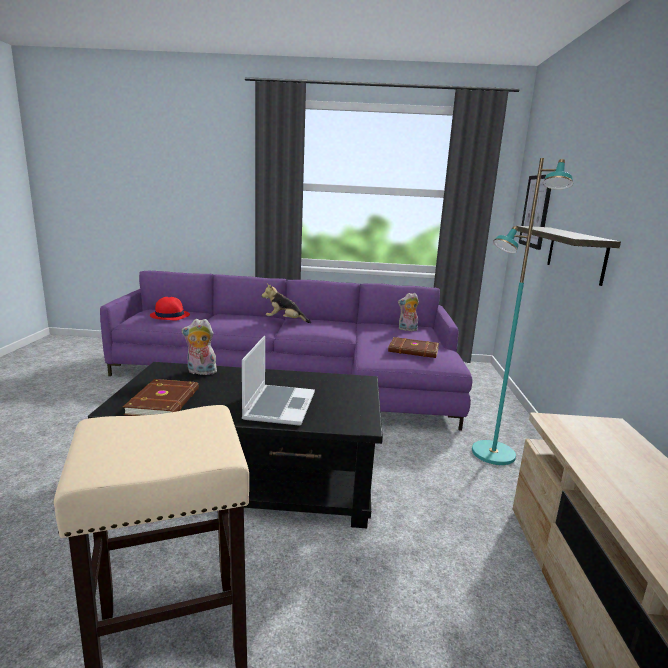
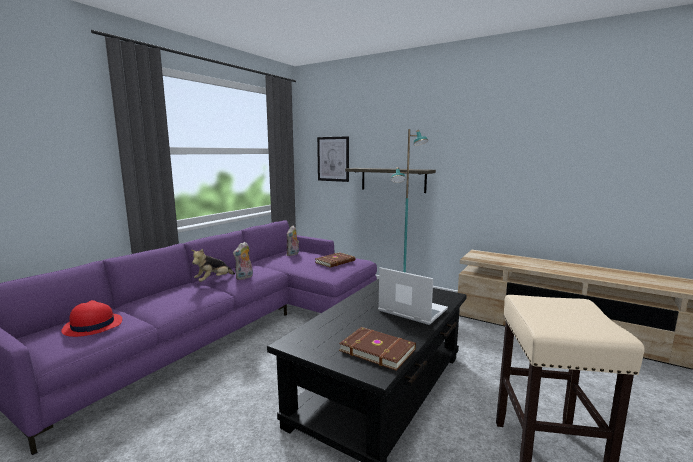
camera: 60 degrees left, 5 degrees down
plush toy [182,319,217,375] -> plush toy moved to [233,242,253,280]

